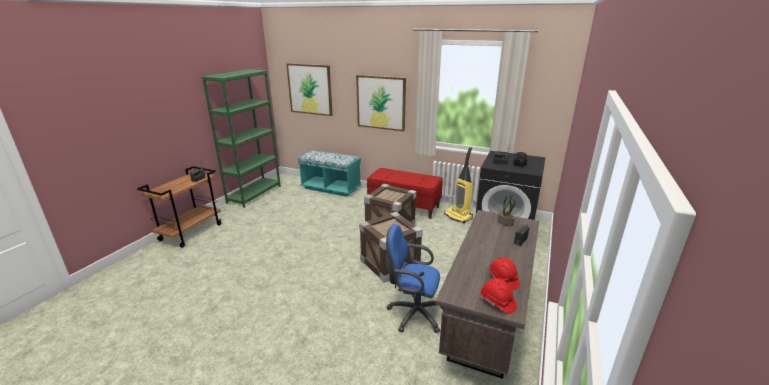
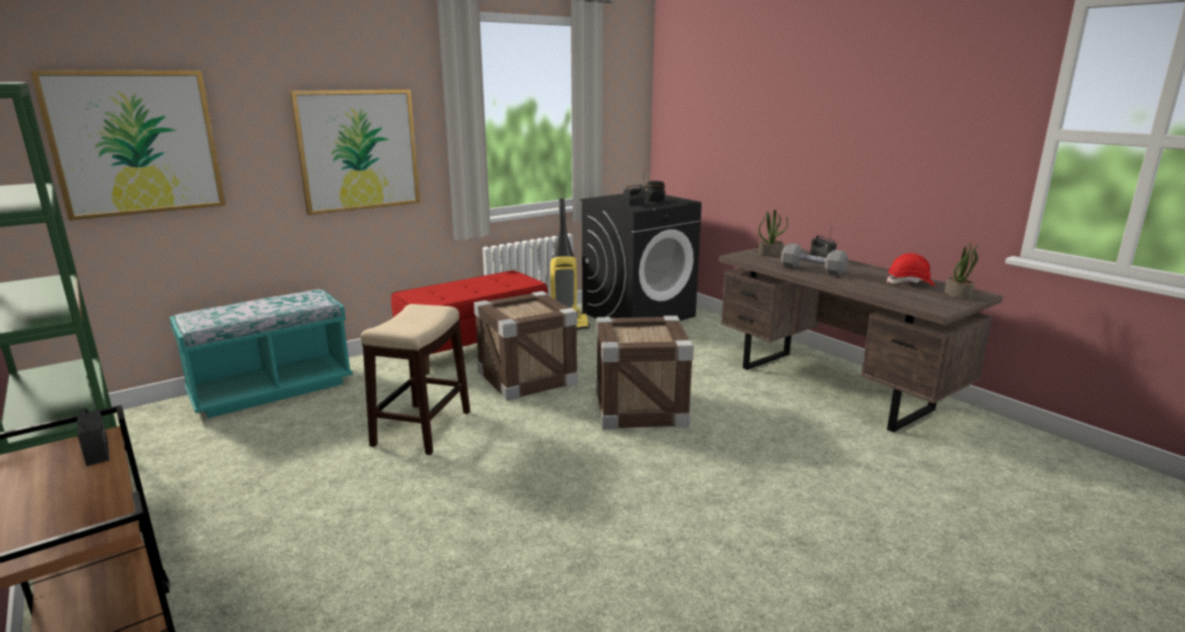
camera: 60 degrees left, 5 degrees down
blue office chair [386,224,444,333] -> none
red hard hat [480,278,517,314] -> potted plant [945,243,979,300]
none -> stool [361,304,470,455]
none -> grey dumbbell [781,243,848,276]

